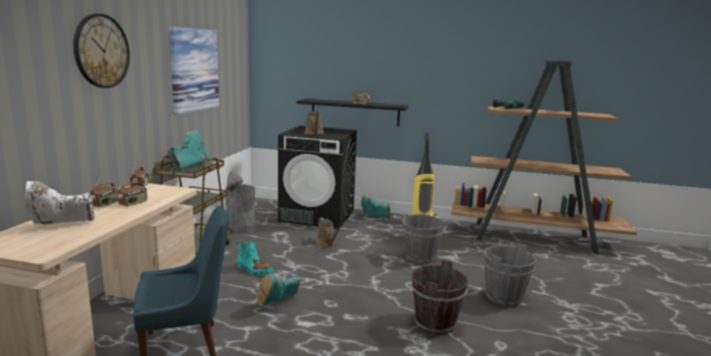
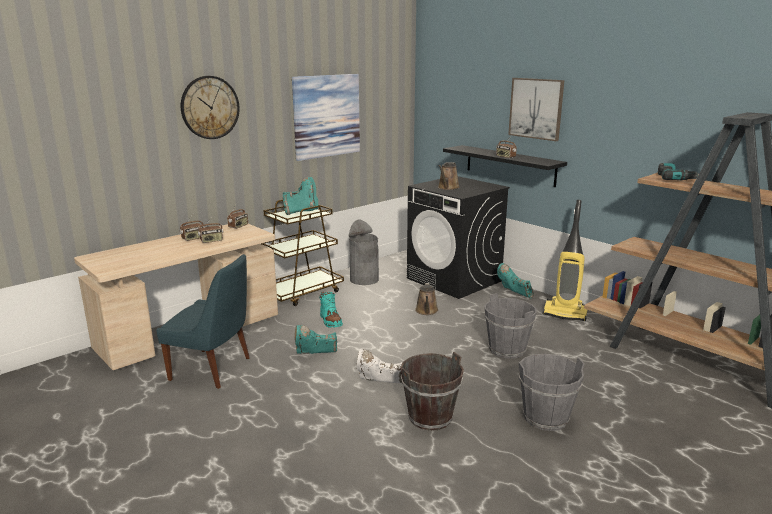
camera: 35 degrees right, 5 degrees up
white boot [25,181,95,224] -> white boot moved to [357,349,402,384]
none -> picture [508,78,564,141]

